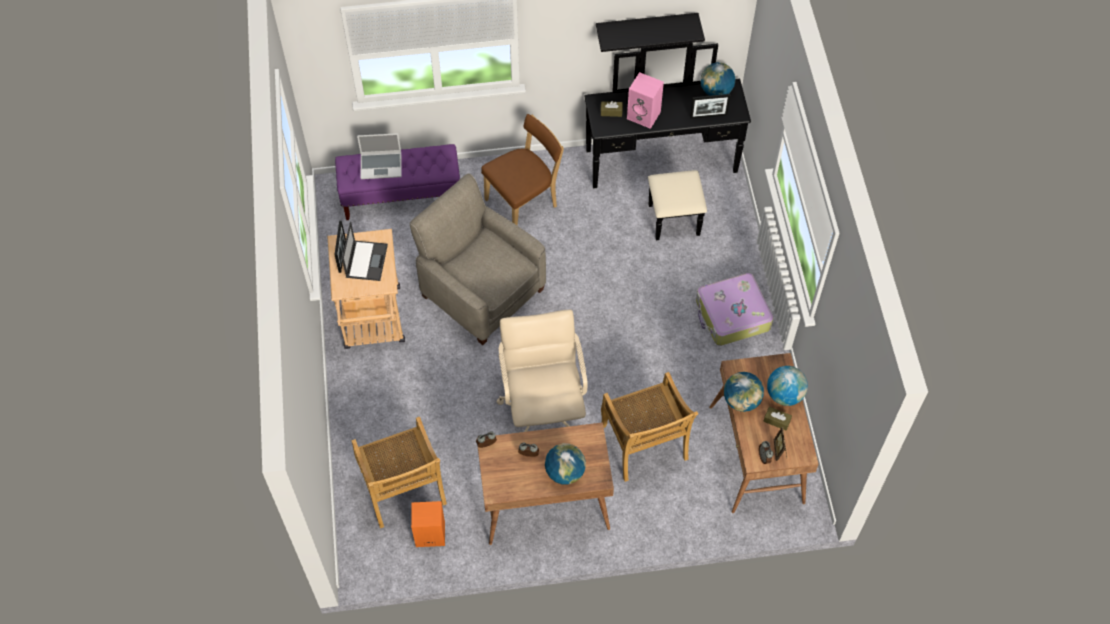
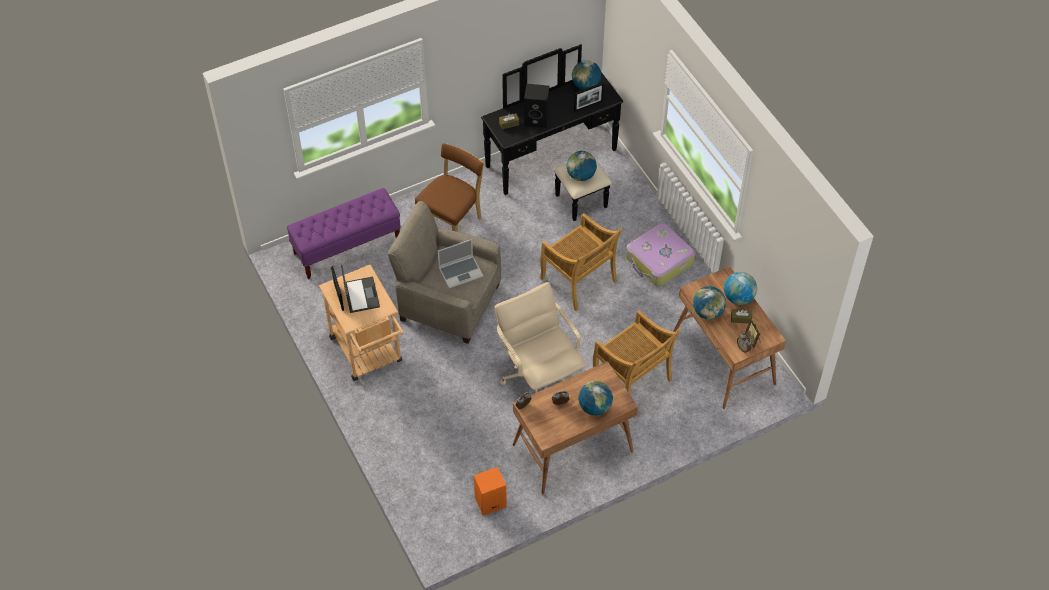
camera: 20 degrees left, 5 degrees down
beige chair [351,417,447,528] -> beige chair moved to [540,213,623,311]
laptop [357,133,402,179] -> laptop moved to [438,239,483,288]
black shelf [596,13,705,52] -> none
pink speaker [627,72,664,129] -> black speaker [524,84,549,128]
none -> globe [567,151,597,181]

